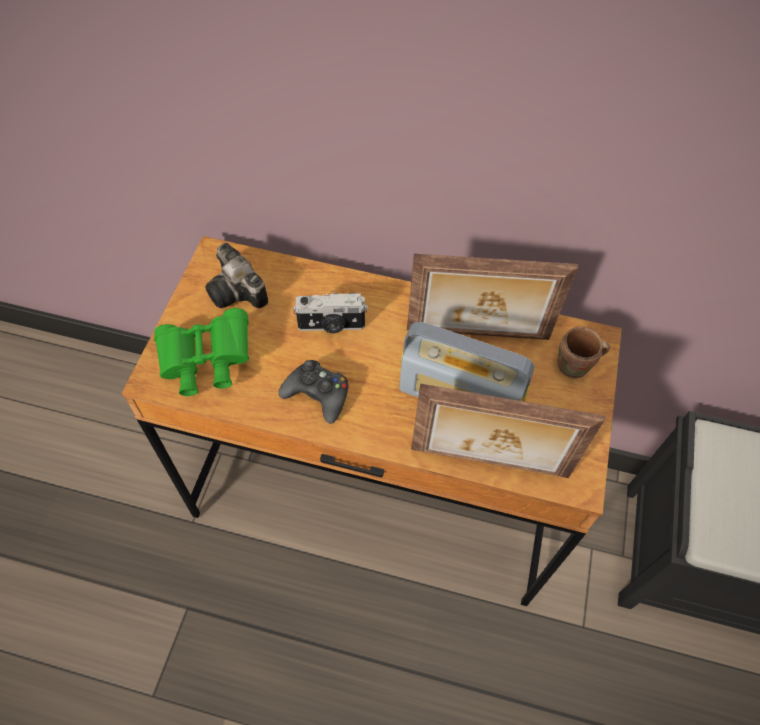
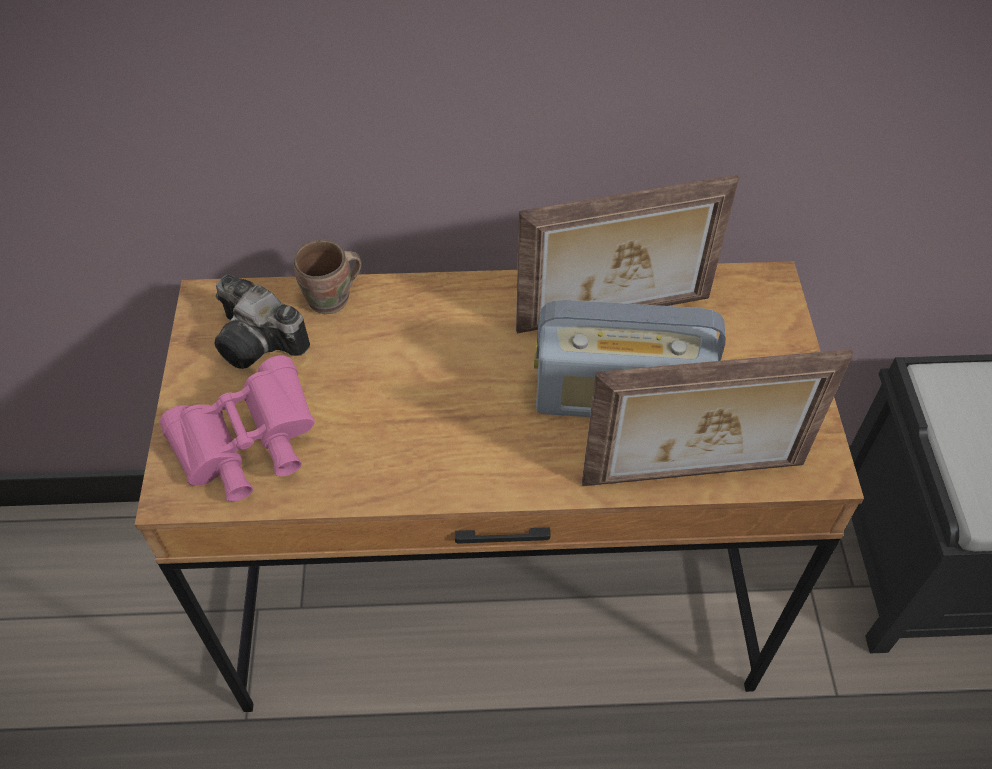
camera: 15 degrees left, 5 degrees down
green binoculars [154,308,249,396] -> pink binoculars [160,355,315,502]
black game controller [278,360,348,424] -> none
camera [293,293,368,333] -> none
brown mug [558,327,610,379] -> brown mug moved to [294,240,362,314]

